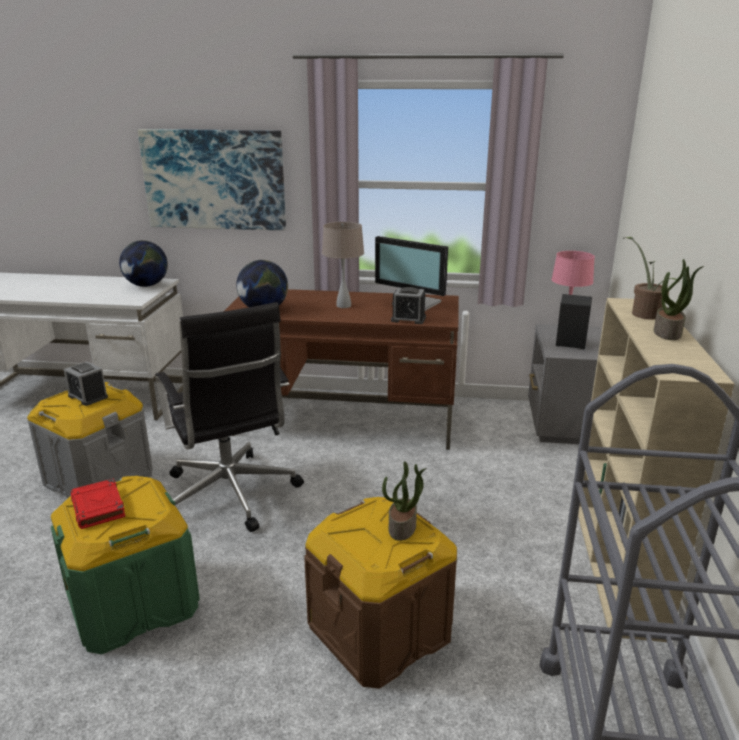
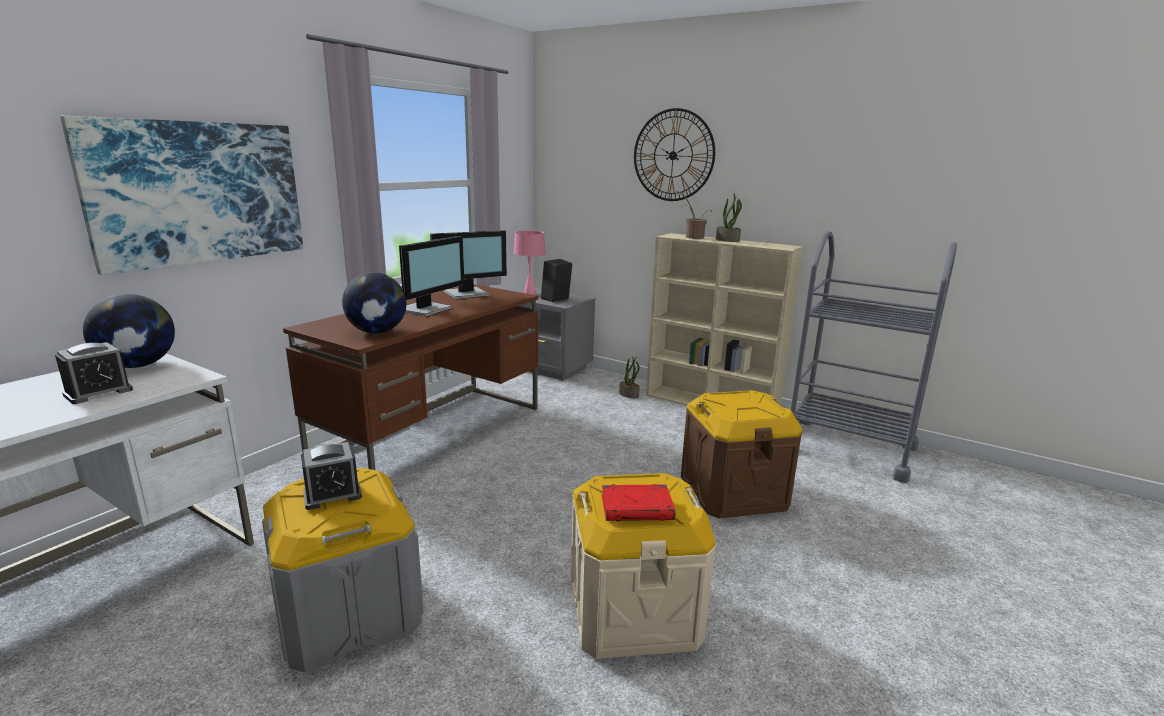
camera: 65 degrees left, 5 degrees down
green storage box [51,476,200,654] -> beige storage box [571,473,716,659]
black office chair [155,302,304,532] -> none
beige table lamp [322,222,364,308] -> monitor [399,236,465,316]
potted plant [382,461,427,541] -> potted plant moved to [619,356,640,398]
alarm clock [391,287,426,324] -> alarm clock moved to [55,342,133,404]
none -> wall clock [634,108,715,201]

